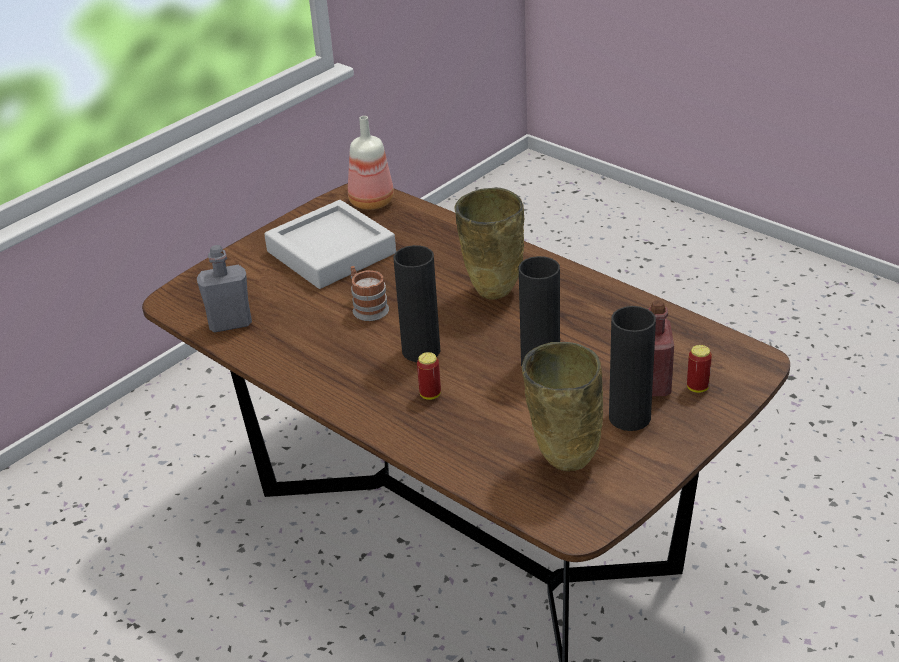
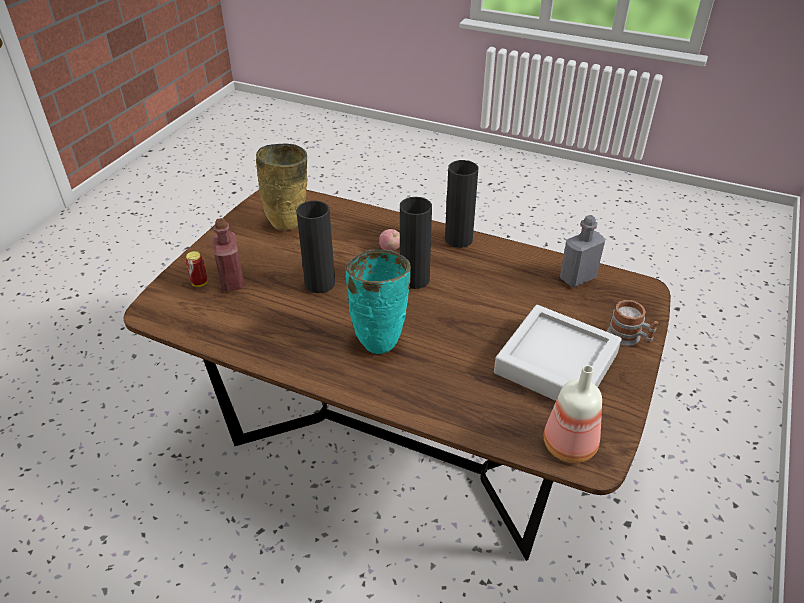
camera: 160 degrees right, 5 degrees up
mug [351,266,389,321] -> mug moved to [607,300,658,346]
can [417,352,441,400] -> apple [379,229,400,251]
beige vase [455,188,524,300] -> turquoise vase [345,249,411,354]
black vase [609,306,656,431] -> black vase moved to [445,160,479,248]

